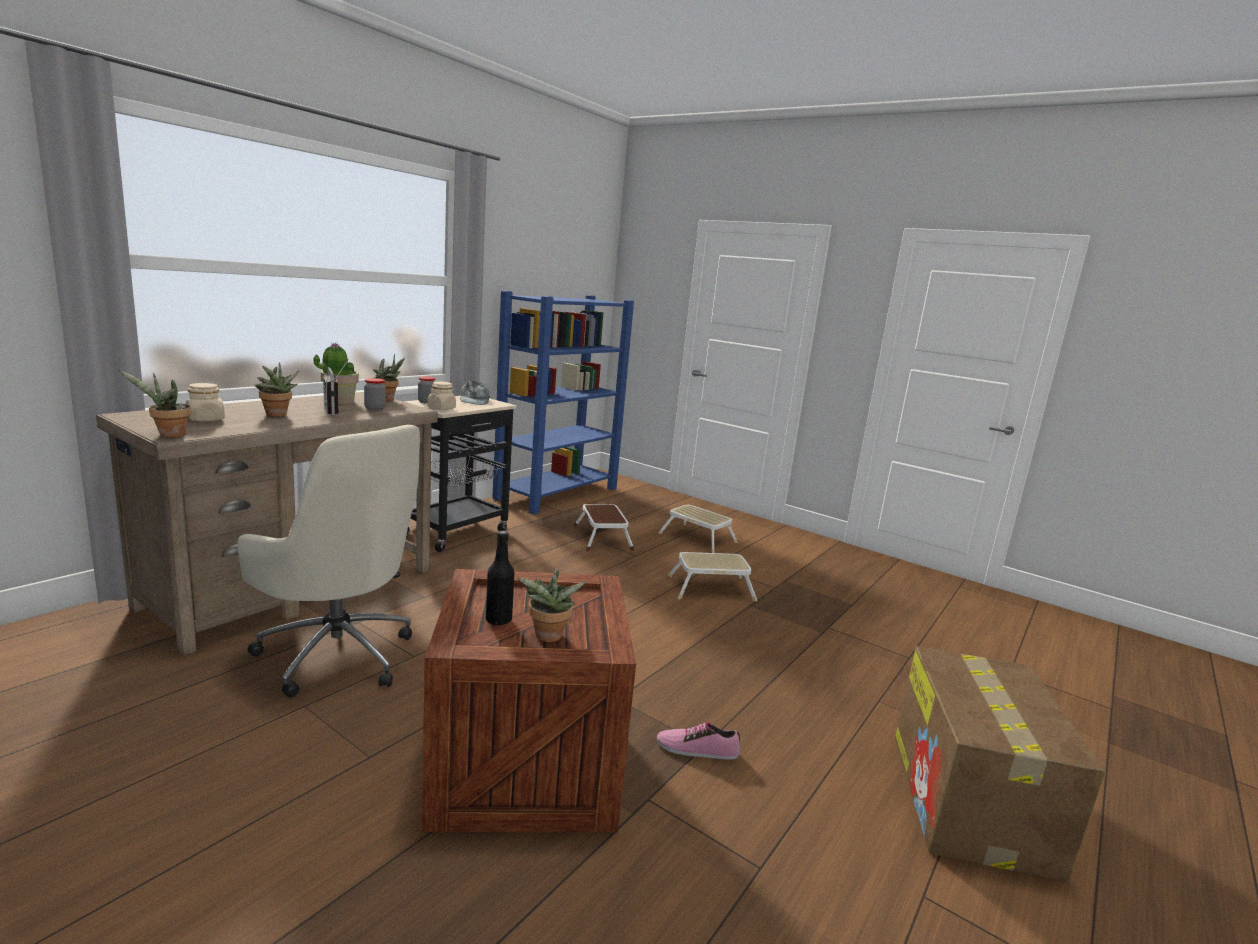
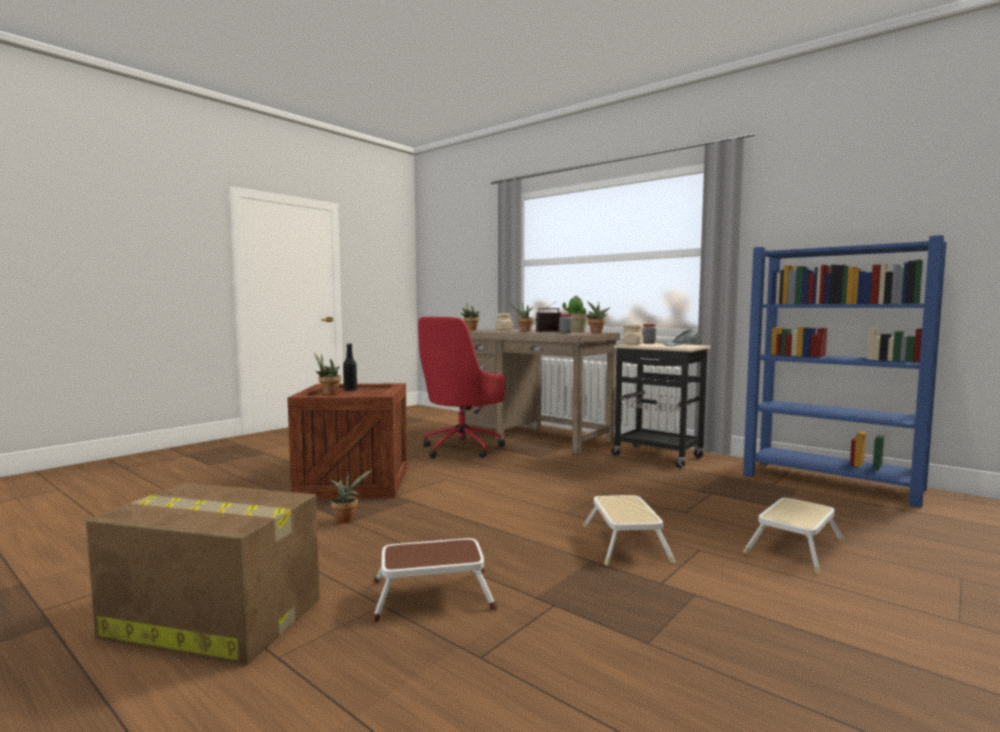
camera: 95 degrees right, 10 degrees down
beige office chair [237,425,420,697] -> red office chair [418,317,505,458]
brown step ladder [573,504,635,551] -> brown step ladder moved to [371,538,498,623]
shoe [657,722,741,760] -> potted plant [330,470,372,523]

